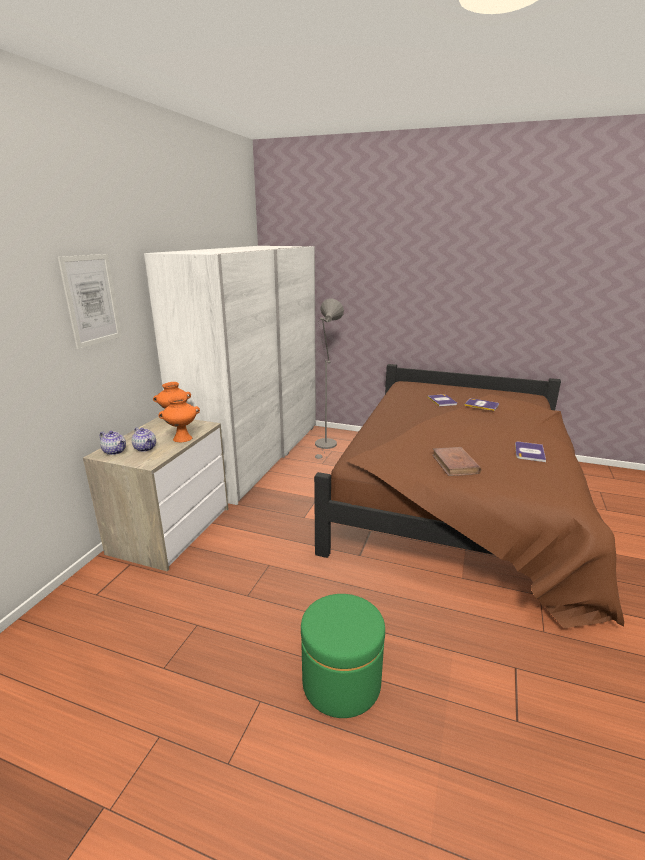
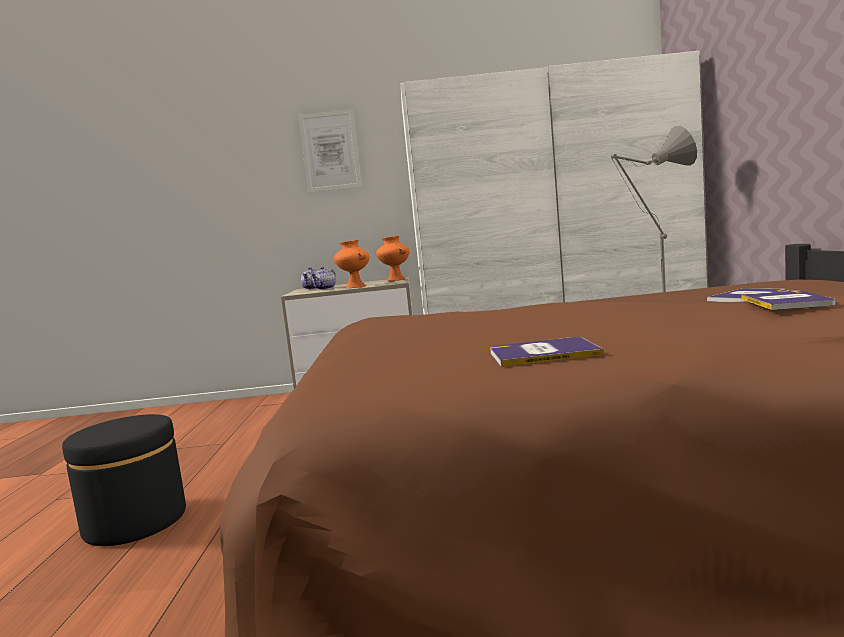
camera: 70 degrees right, 15 degrees down
green ottoman [301,594,385,718] -> black ottoman [62,414,186,546]
brown book [432,447,481,476] -> none

